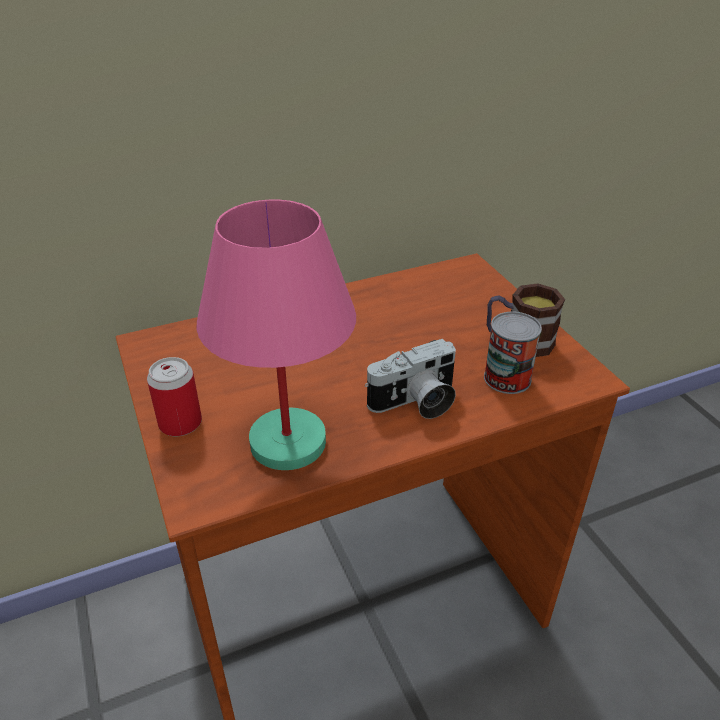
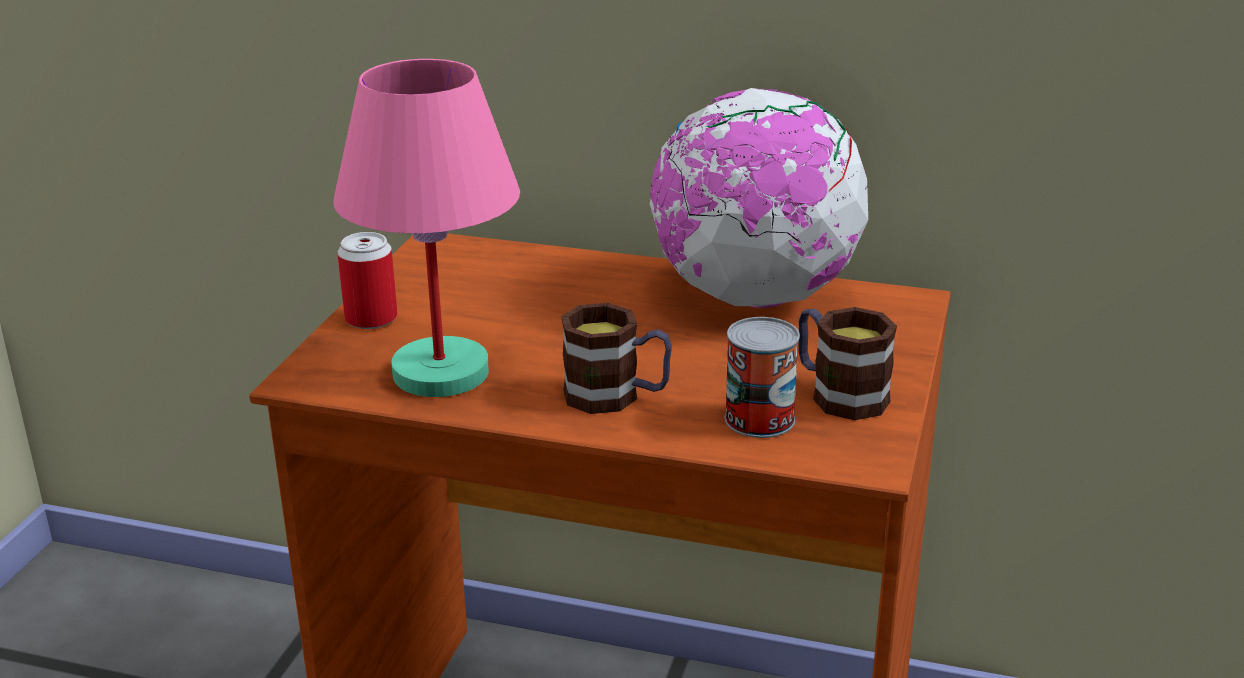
camera: 40 degrees right, 10 degrees down
camera [365,339,456,419] -> mug [561,303,672,414]
none -> globe [650,88,868,308]

